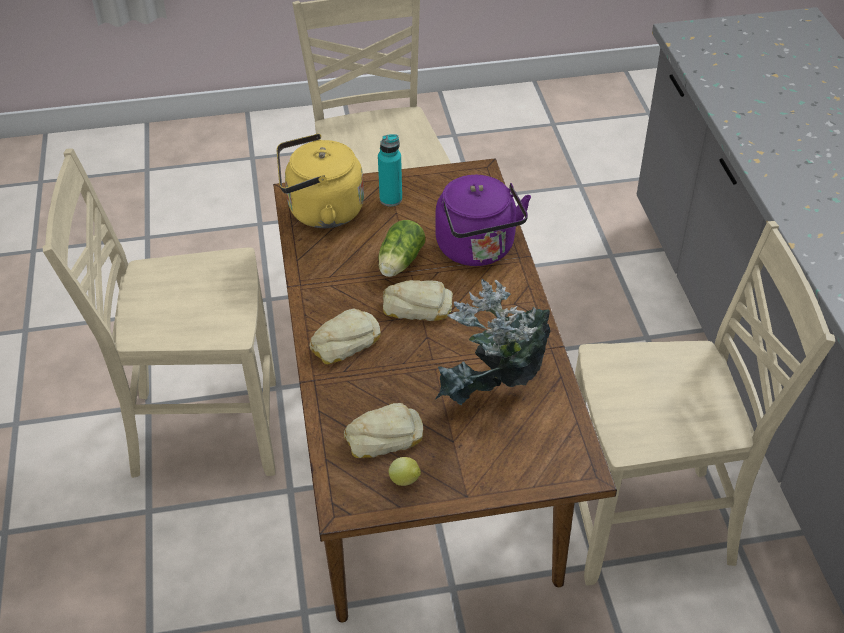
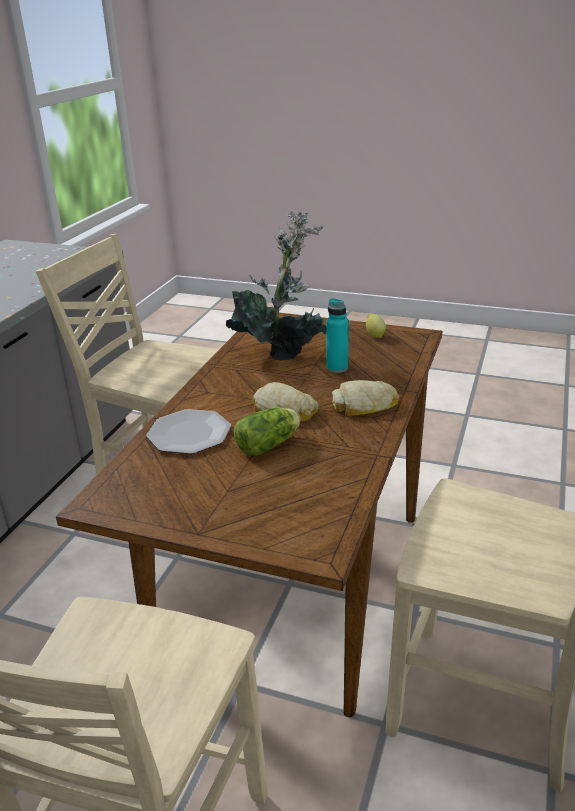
camera: 150 degrees left, 15 degrees down
yellow kettle [277,134,364,228] -> none
bread [344,403,423,458] -> none
turquoise bottle [378,134,402,206] -> turquoise bottle moved to [326,298,349,373]
purple kettle [435,175,531,266] -> plate [146,409,231,454]

